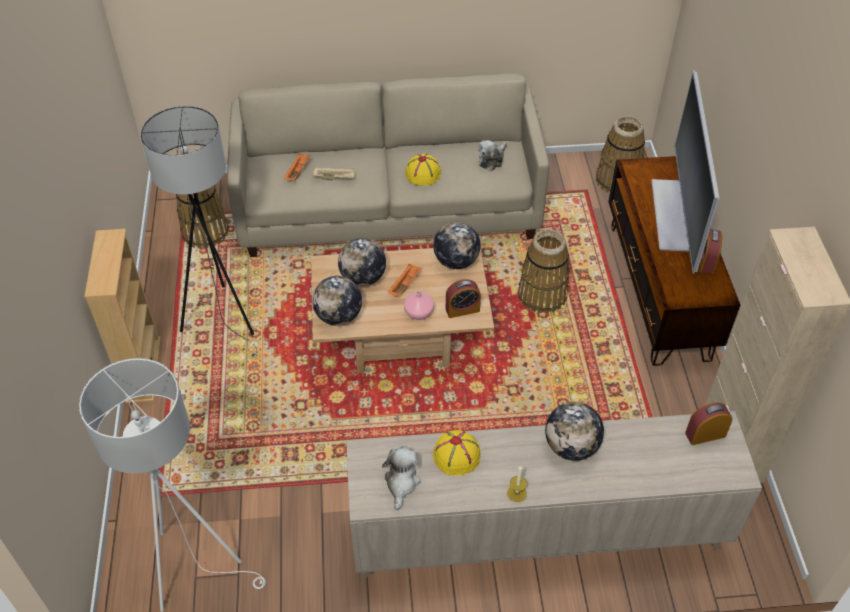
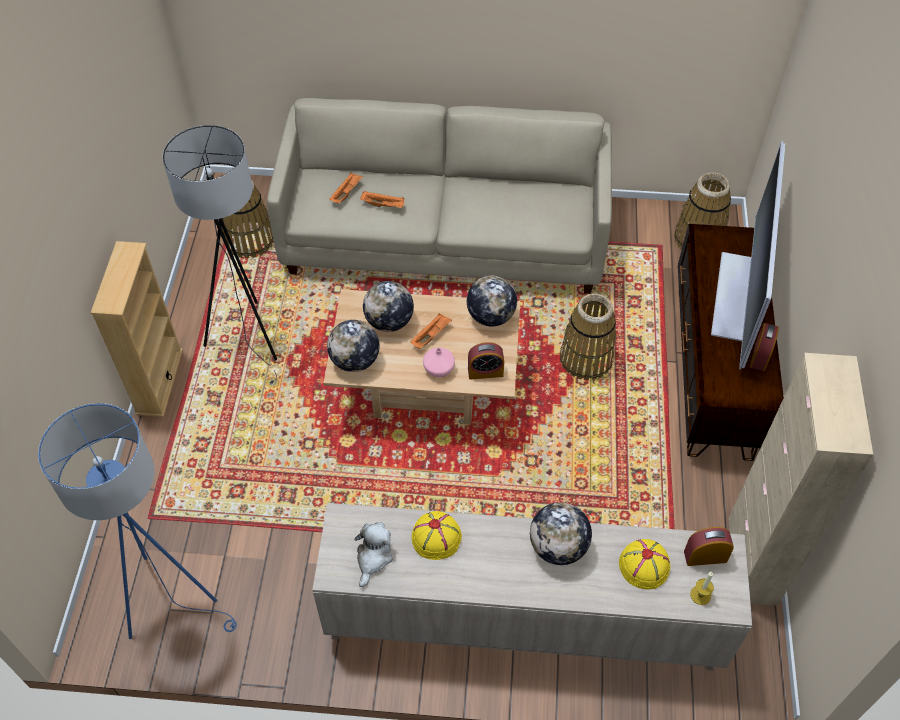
camera: 10 degrees right, 5 degrees up
white floor lamp [79,358,266,612] -> blue floor lamp [38,403,237,639]
beige tray [313,168,355,181] -> orange tray [360,191,404,208]
yellow hat [405,154,441,186] -> yellow hat moved to [619,539,670,589]
plush toy [478,140,507,171] -> none
candle [507,465,527,502] -> candle moved to [690,572,714,605]

